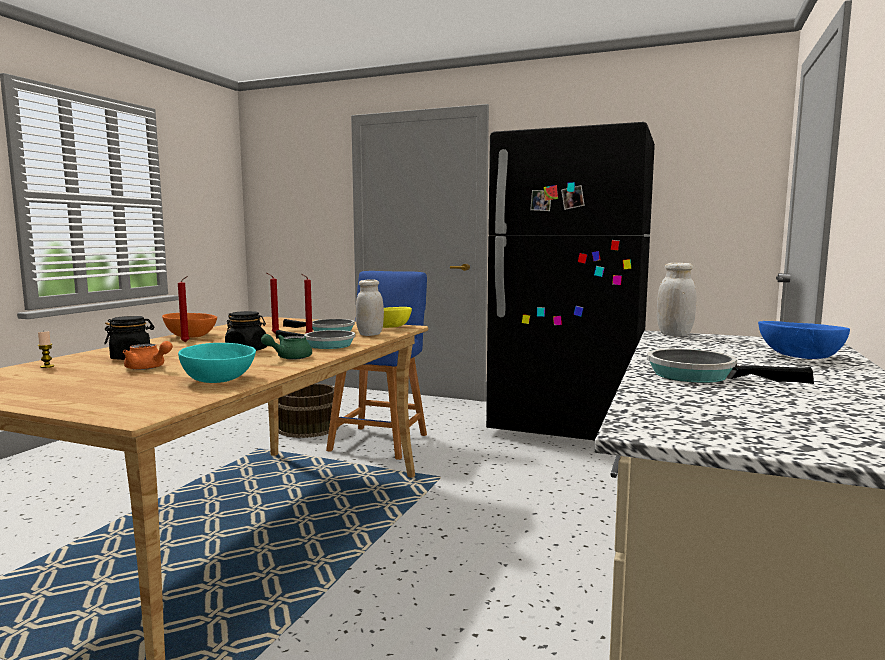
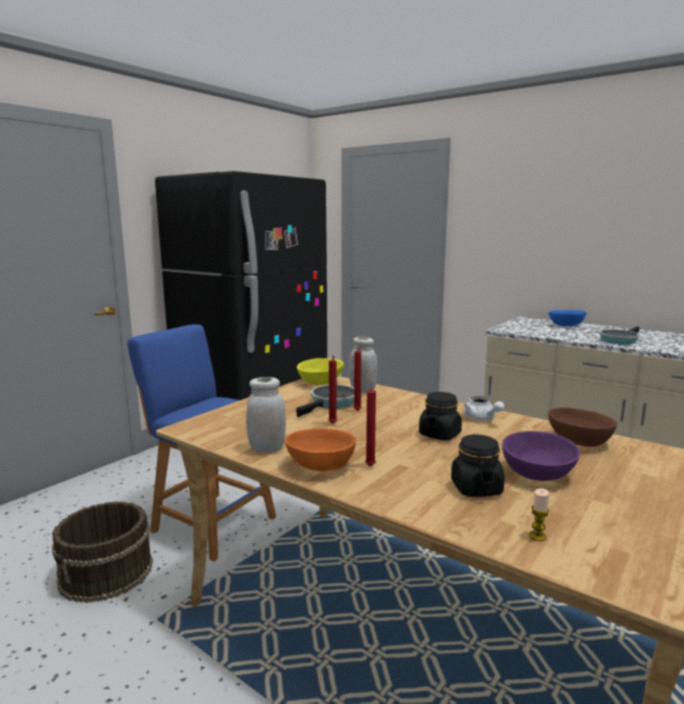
camera: 75 degrees left, 5 degrees up
orange teapot [123,341,173,370] -> purple bowl [502,431,580,481]
turquoise bowl [178,343,256,383] -> brown bowl [548,407,617,447]
green teapot [261,334,312,360] -> white teapot [463,396,505,421]
frying pan [276,330,355,349] -> none
white jar [657,263,697,336] -> white jar moved to [246,377,286,453]

